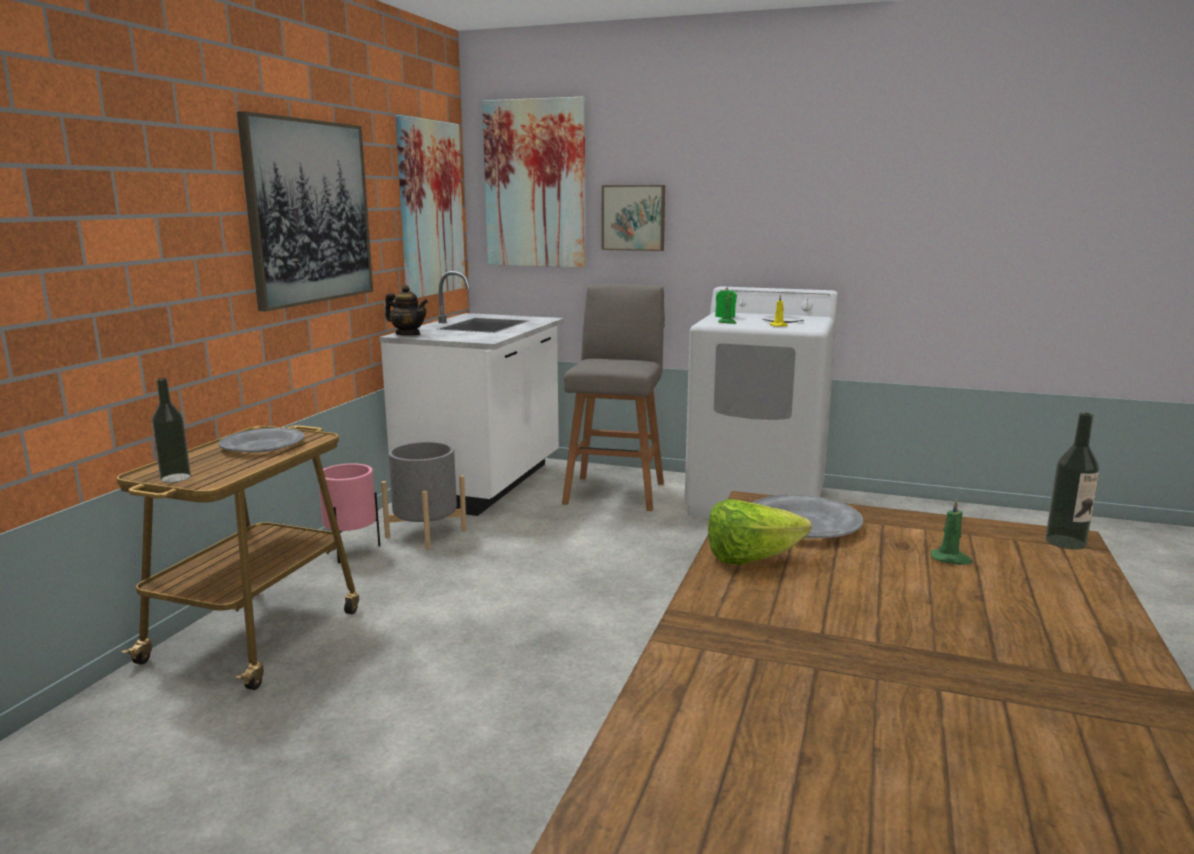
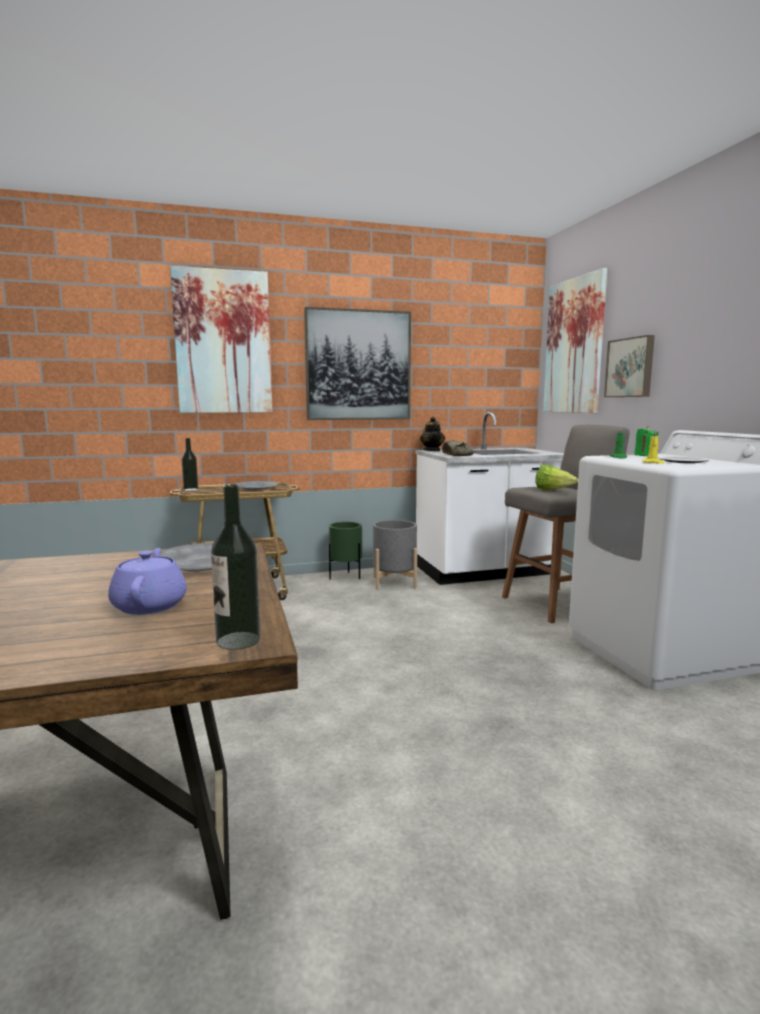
camera: 55 degrees right, 5 degrees down
pink planter [319,463,380,563] -> green planter [329,522,362,580]
picture [395,115,466,298] -> picture moved to [170,266,273,413]
lettuce [708,499,812,565] -> lettuce moved to [535,465,578,490]
green candle [930,499,973,565] -> purple teapot [108,548,187,615]
none -> bread [442,441,474,456]

